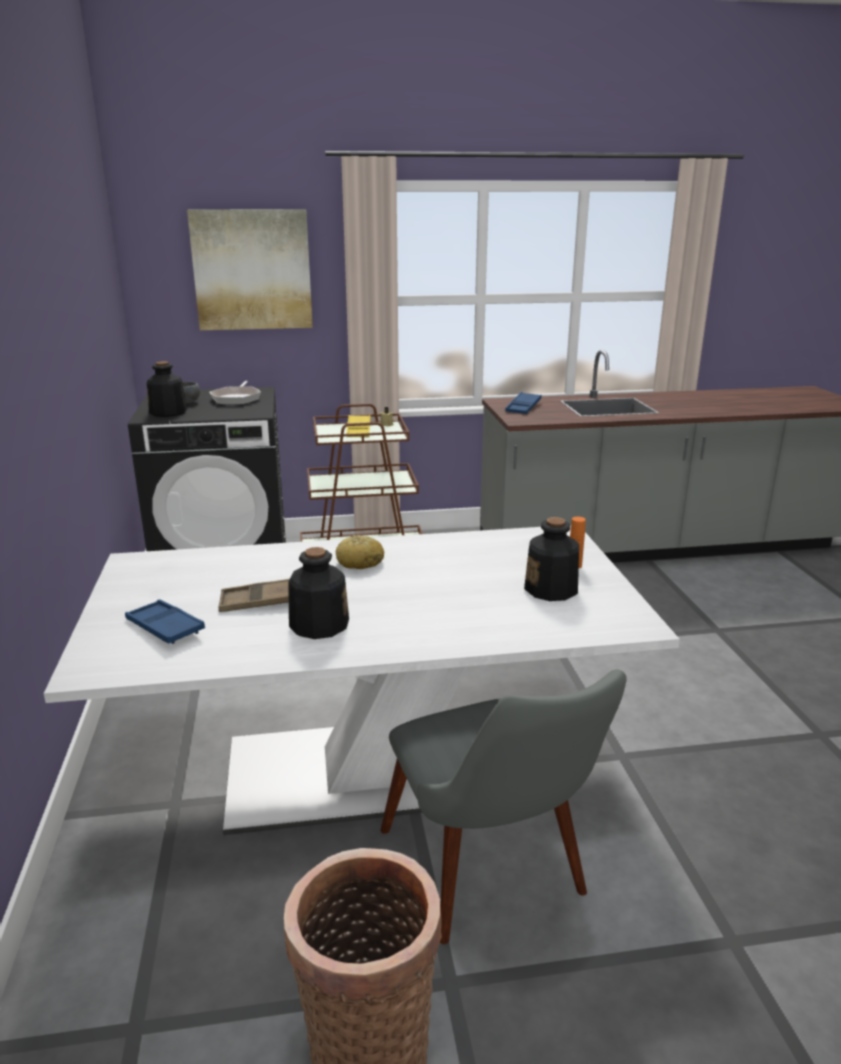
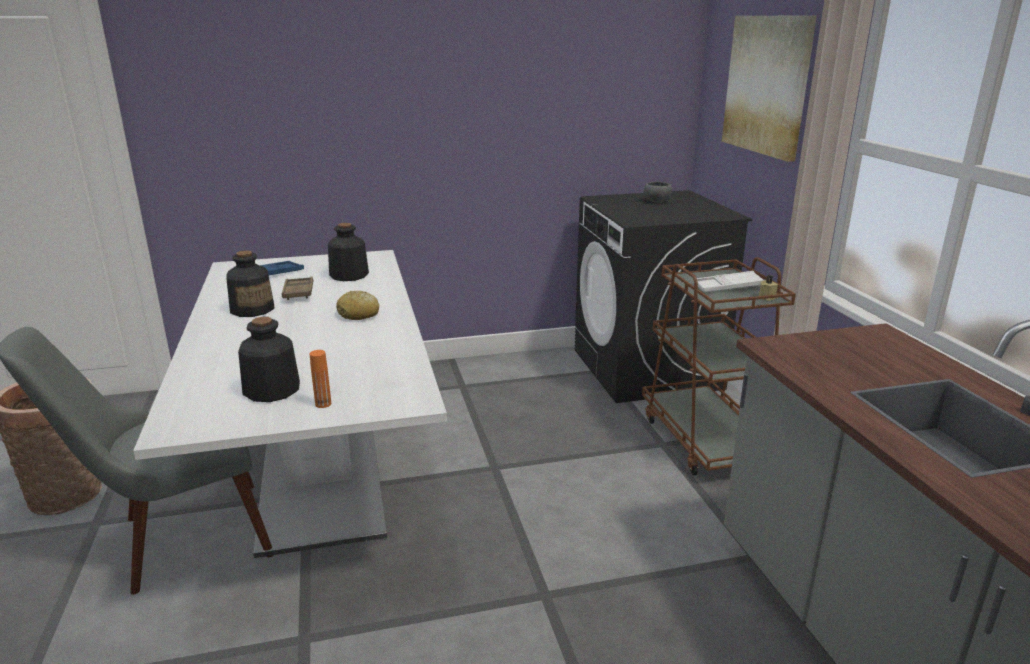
camera: 85 degrees right, 0 degrees up
bottle [147,361,187,417] -> bottle moved to [328,223,369,281]
frying pan [209,380,261,405] -> none
yellow tray [346,415,370,437] -> white tray [697,271,764,292]
blue tray [505,392,542,414] -> none

